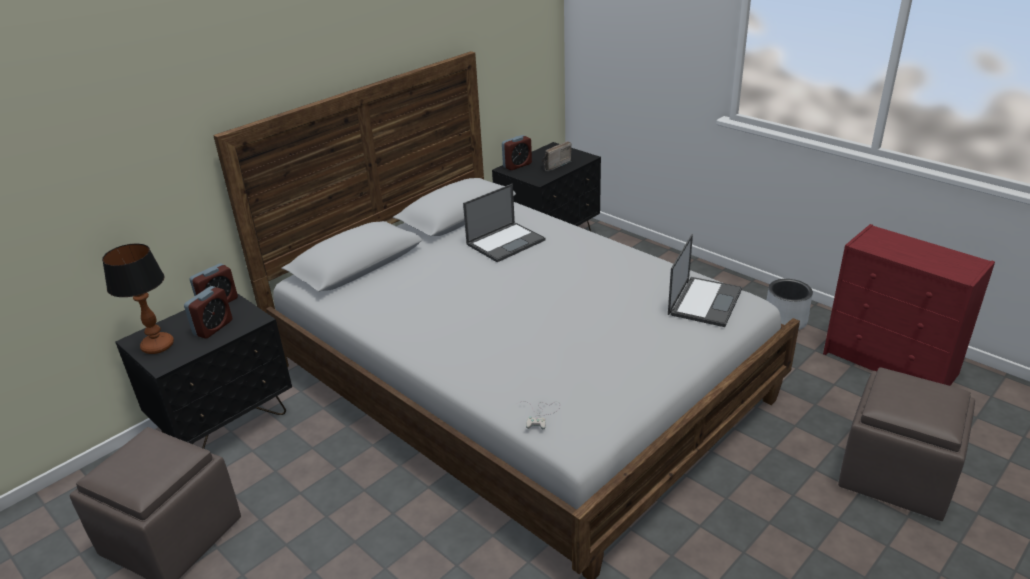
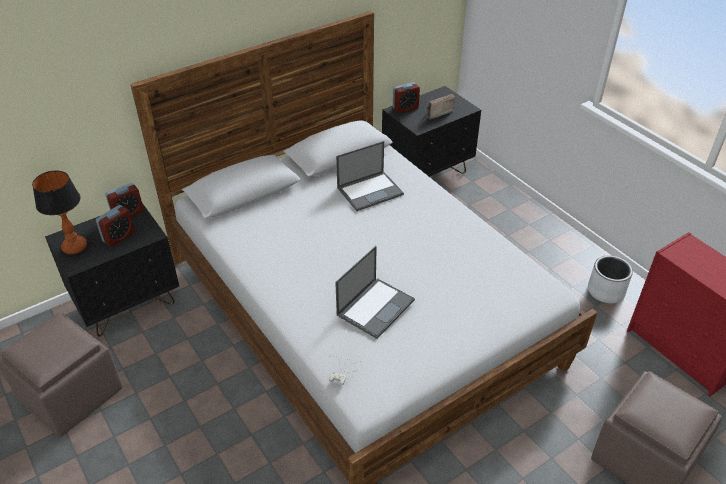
camera: 10 degrees right, 10 degrees up
laptop [668,234,742,327] -> laptop moved to [335,246,415,339]

